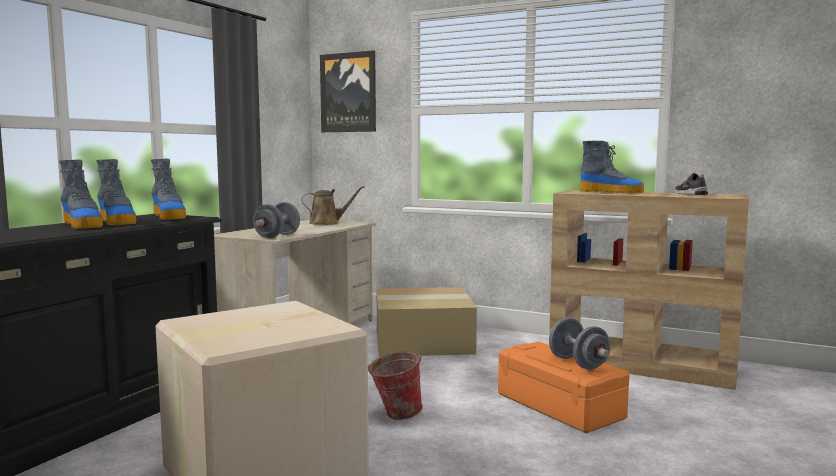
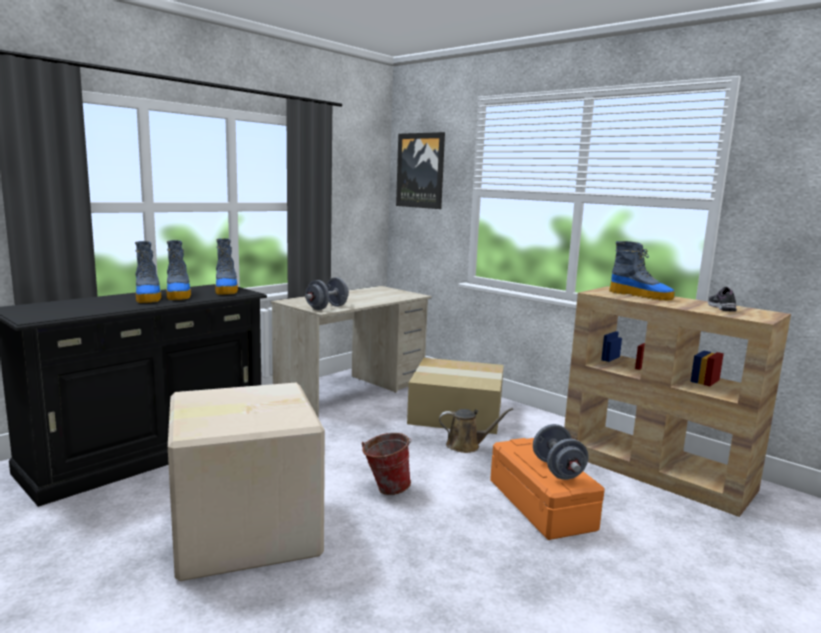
camera: 15 degrees right, 5 degrees up
brown watering can [301,186,365,225] -> brown watering can moved to [439,408,513,453]

